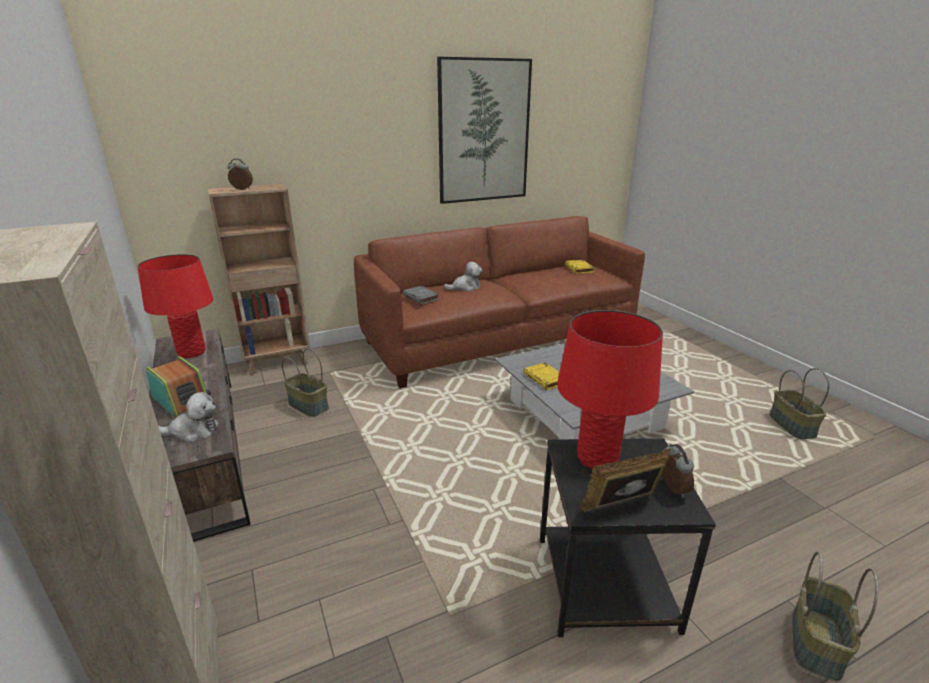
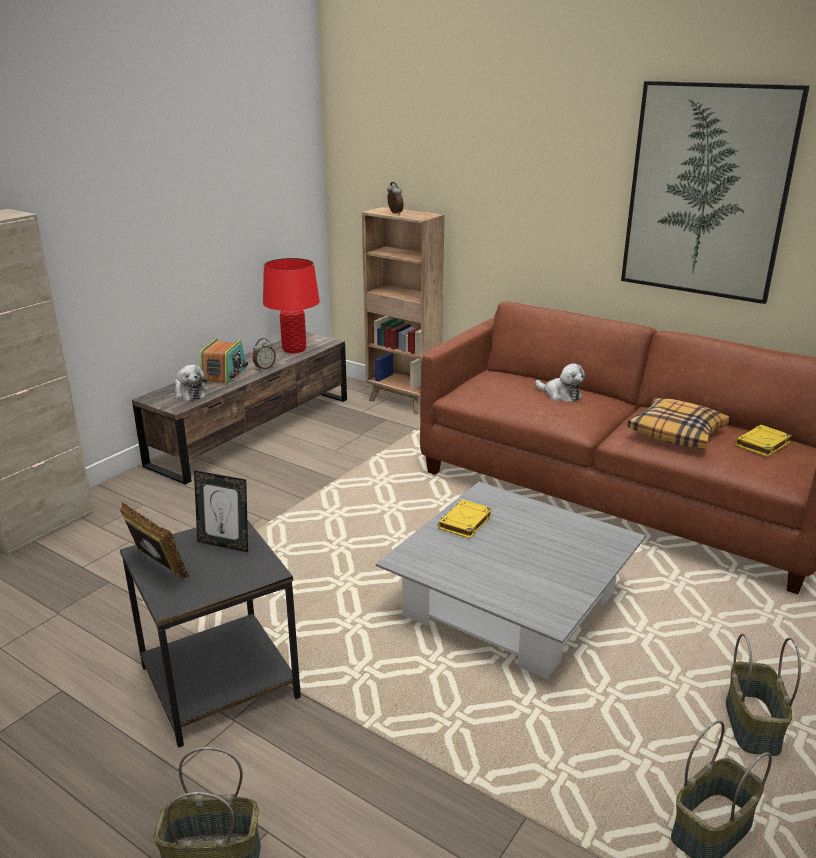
camera: 60 degrees right, 0 degrees up
basket [282,348,329,417] -> basket moved to [726,633,801,756]
grey book [403,286,439,304] -> none
red table lamp [557,310,663,469] -> picture frame [194,470,248,552]
alarm clock [662,444,694,498] -> alarm clock moved to [253,338,276,370]
none -> pillow [628,398,730,448]

